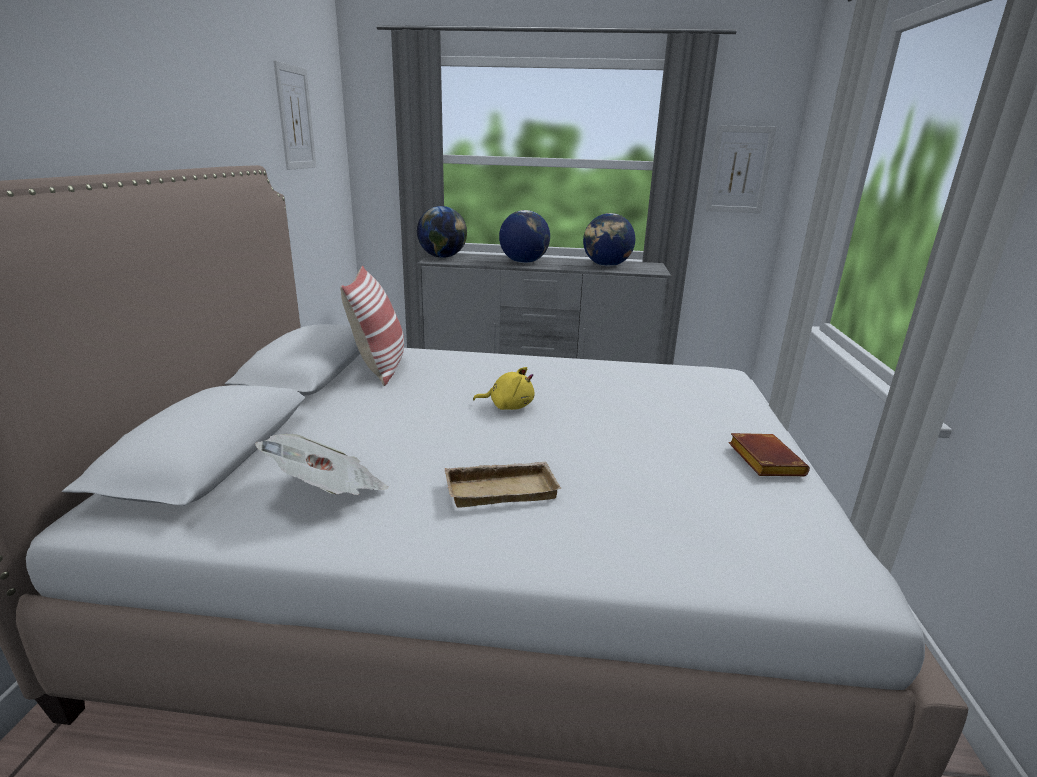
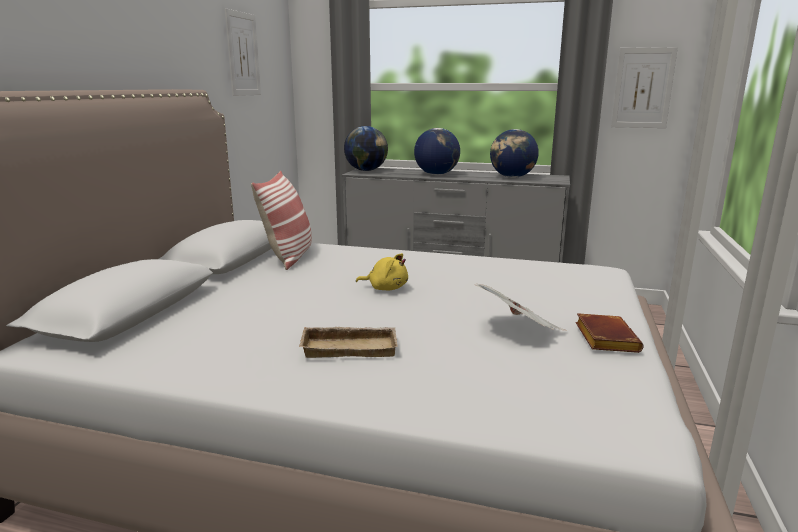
camera: 10 degrees right, 5 degrees down
newspaper [255,434,389,495] -> newspaper moved to [476,284,567,331]

